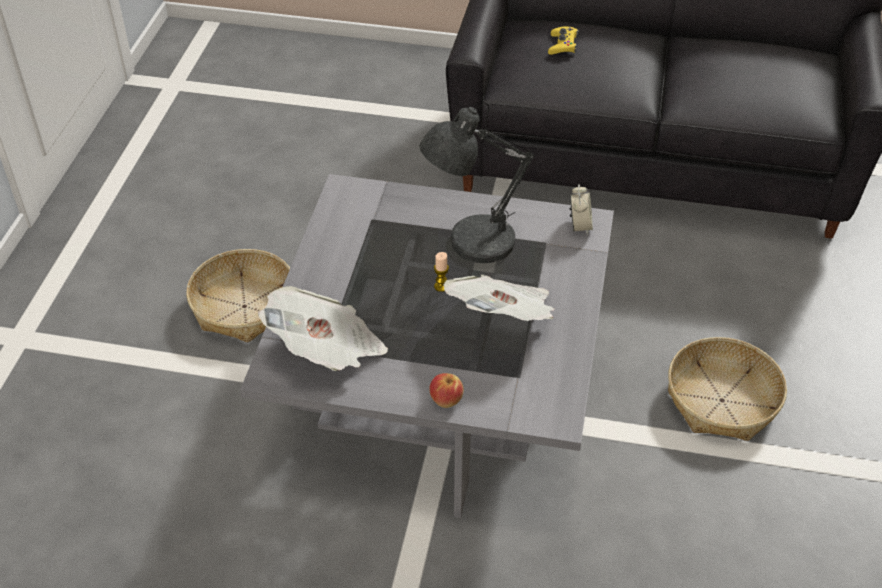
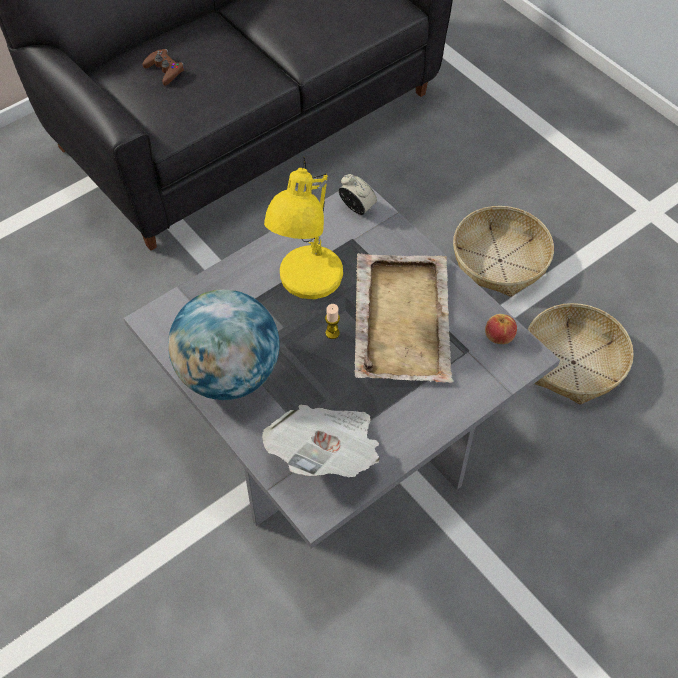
camera: 50 degrees left, 10 degrees up
basket [186,249,290,342] -> basket moved to [527,303,634,405]
grey table lamp [419,104,534,263] -> yellow table lamp [264,157,343,299]
apple [429,373,464,408] -> apple moved to [485,314,517,344]
newspaper [444,275,554,321] -> beige tray [354,253,454,383]
yellow game controller [548,26,579,55] -> brown game controller [143,49,184,86]
none -> globe [168,289,280,400]

